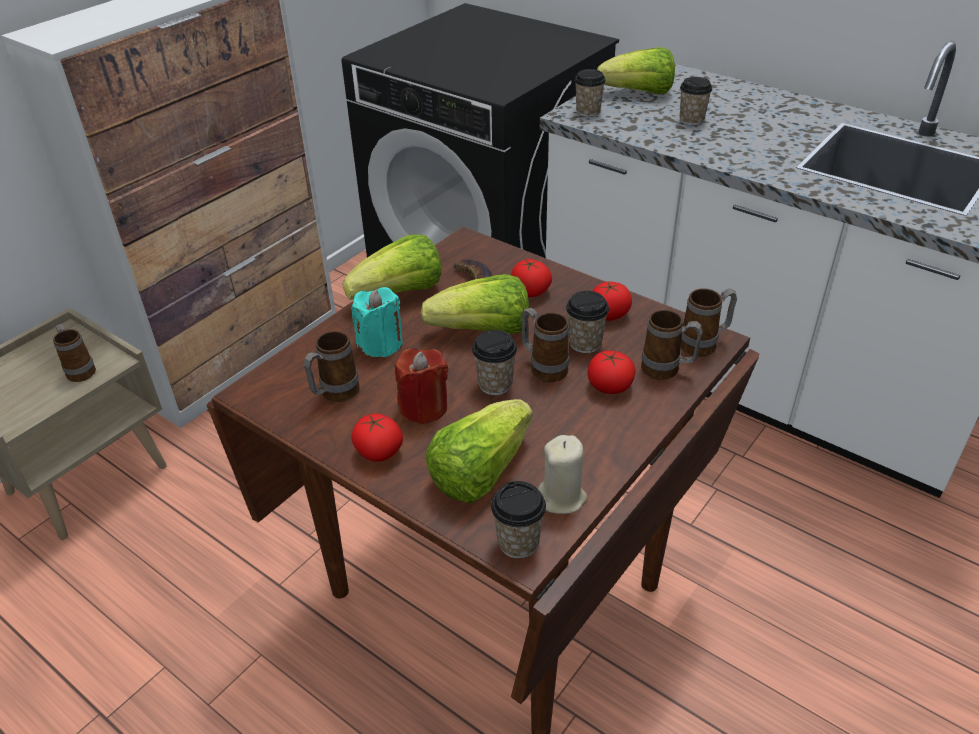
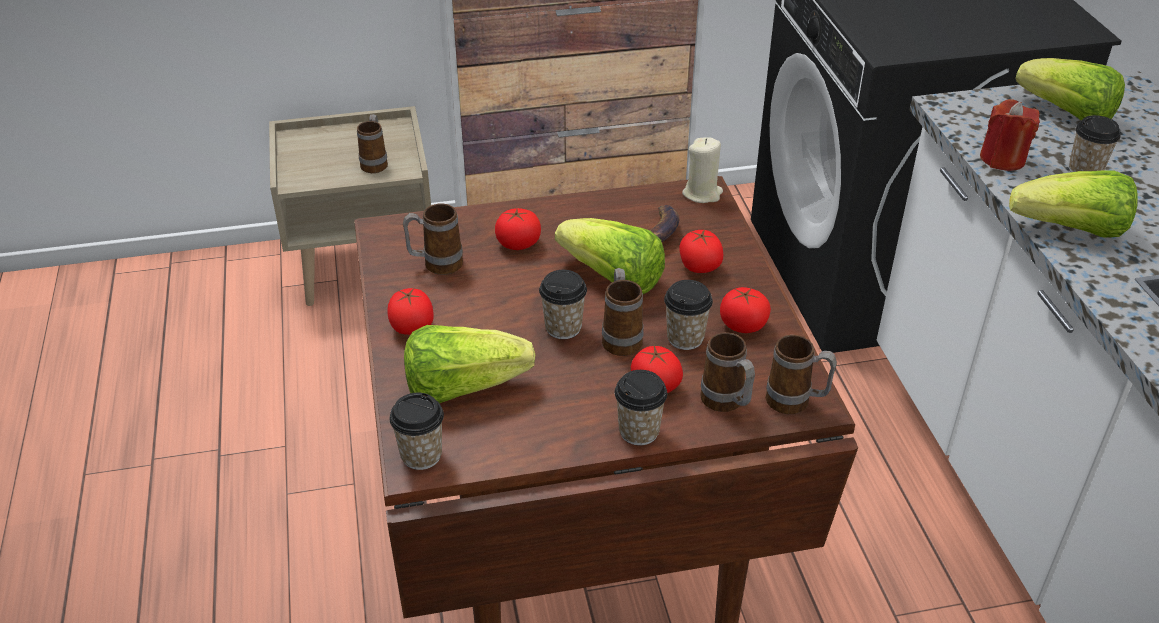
camera: 40 degrees right, 0 degrees up
lettuce [343,235,442,300] -> lettuce moved to [1009,170,1138,237]
turquoise candle [352,287,403,357] -> tomato [495,208,541,250]
red candle [395,348,448,425] -> red candle moved to [980,99,1040,171]
beige candle [538,435,587,514] -> beige candle moved to [682,137,723,203]
cup [574,69,606,117] -> cup moved to [614,370,667,445]

